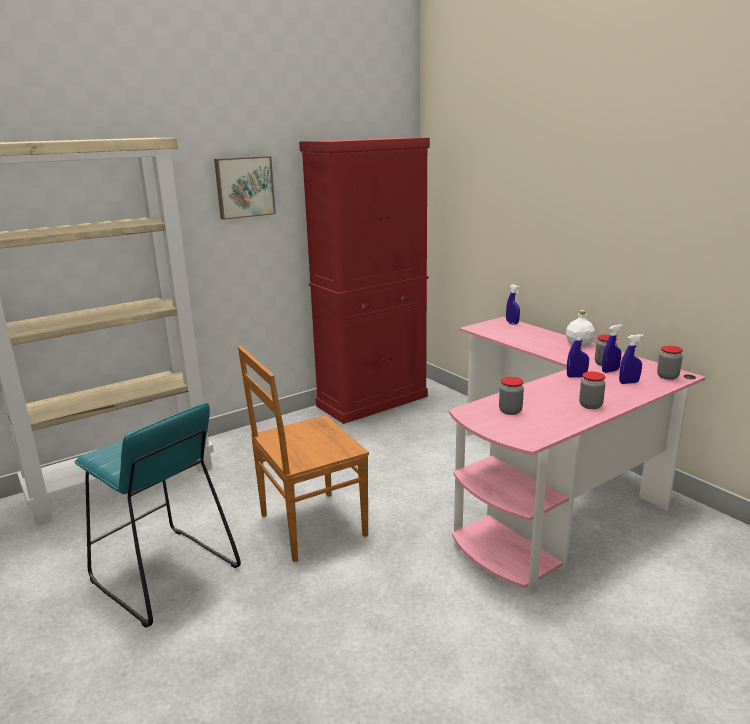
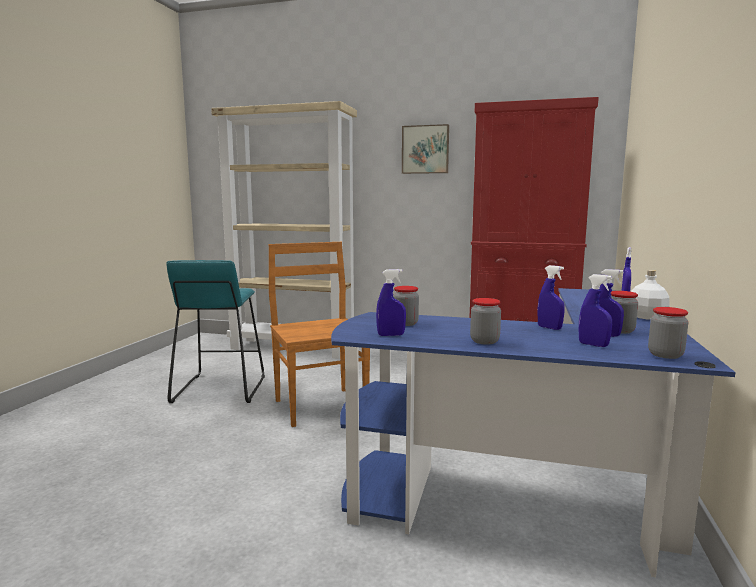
camera: 50 degrees right, 10 degrees down
brown chair [238,346,369,562] -> brown chair turned 45 degrees clockwise [269,242,370,427]
pink desk [449,317,706,594] -> blue desk [331,288,736,578]
none -> blue spray bottle [376,269,406,336]

